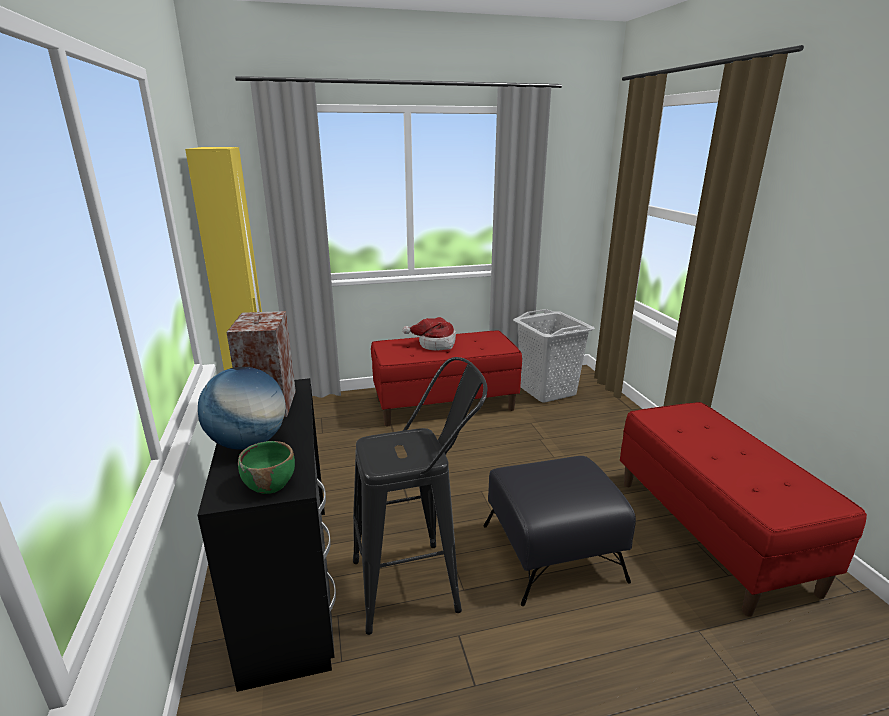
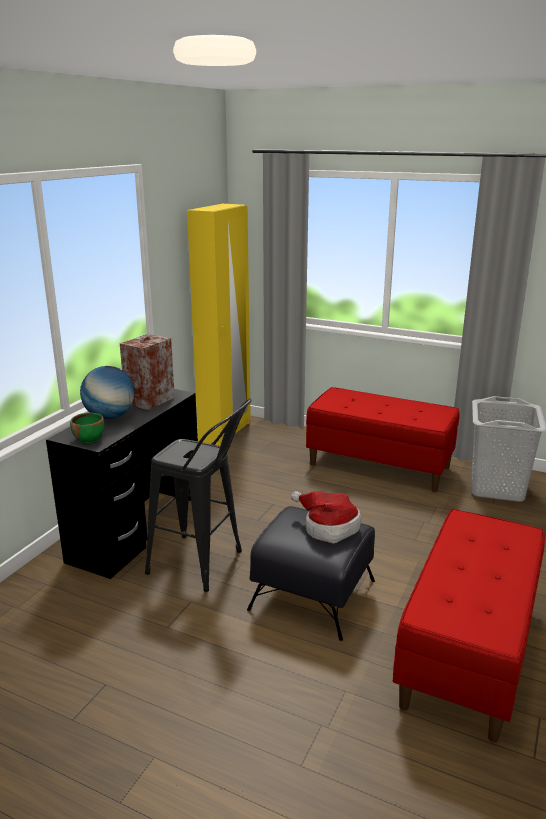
camera: 40 degrees right, 0 degrees up
hat [403,317,456,351] -> hat moved to [291,491,362,544]

